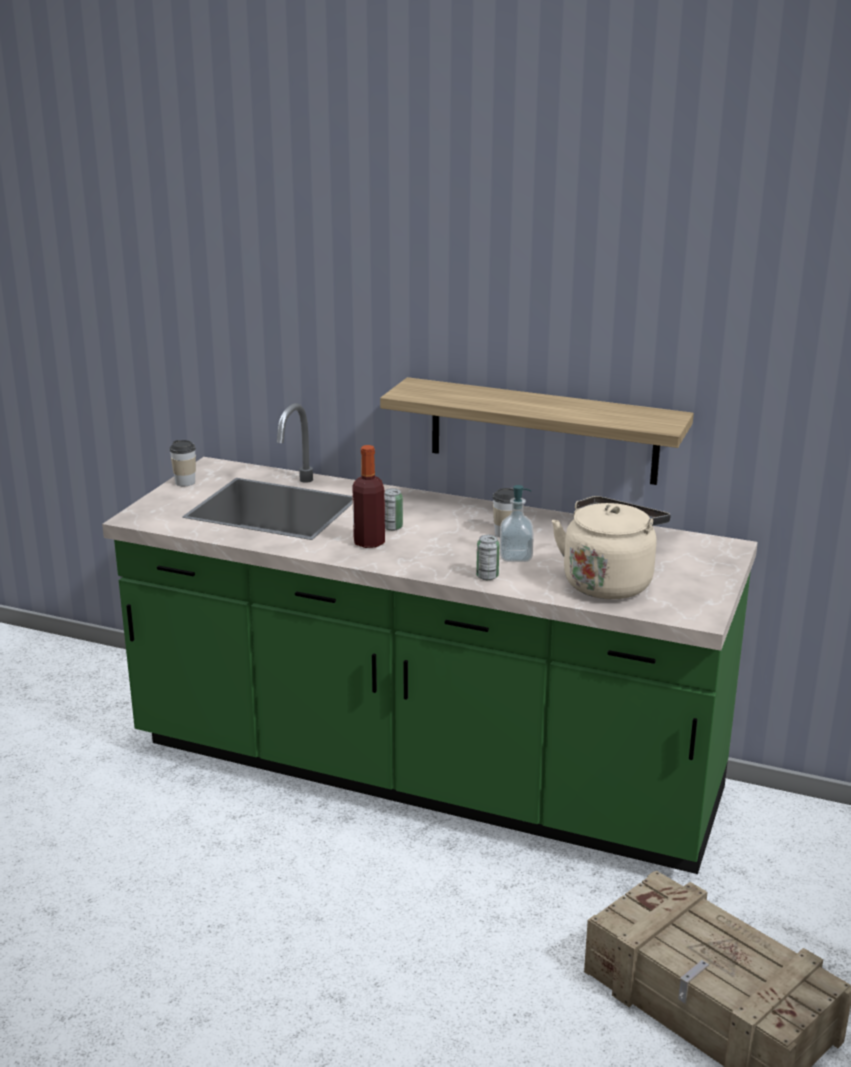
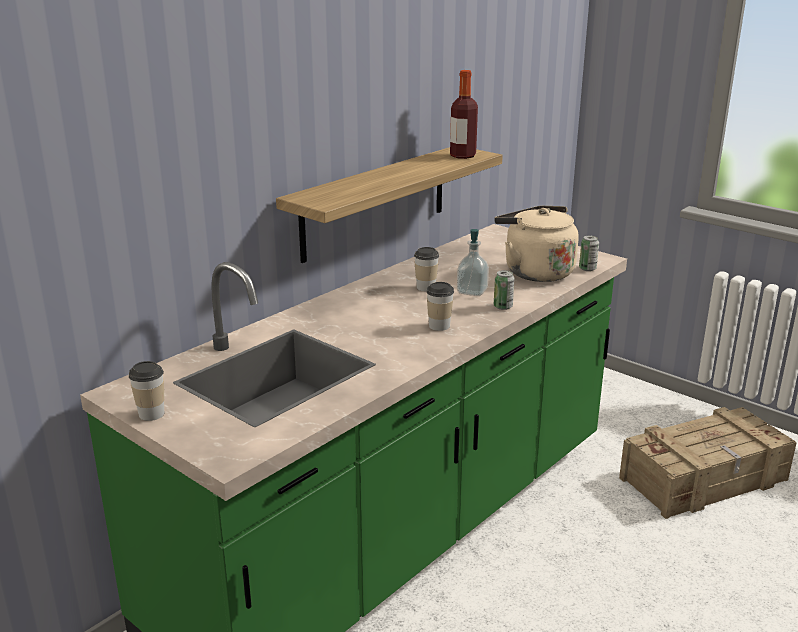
camera: 70 degrees left, 0 degrees up
bottle [352,445,385,548] -> bottle moved to [450,70,478,159]
can [384,488,403,531] -> can moved to [579,236,599,271]
none -> cup [426,282,454,331]

